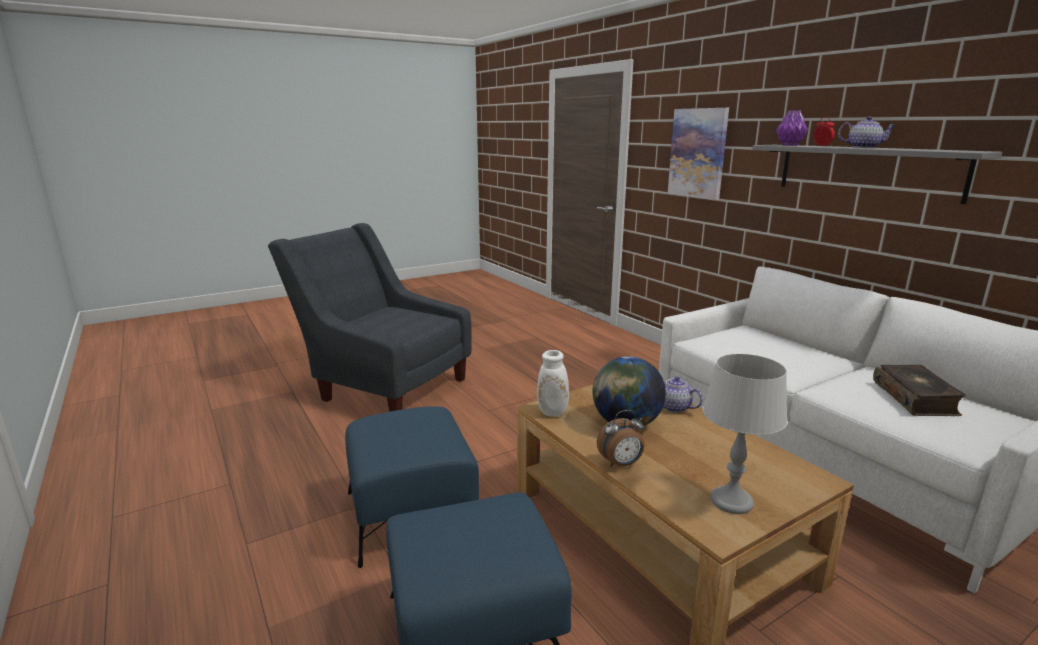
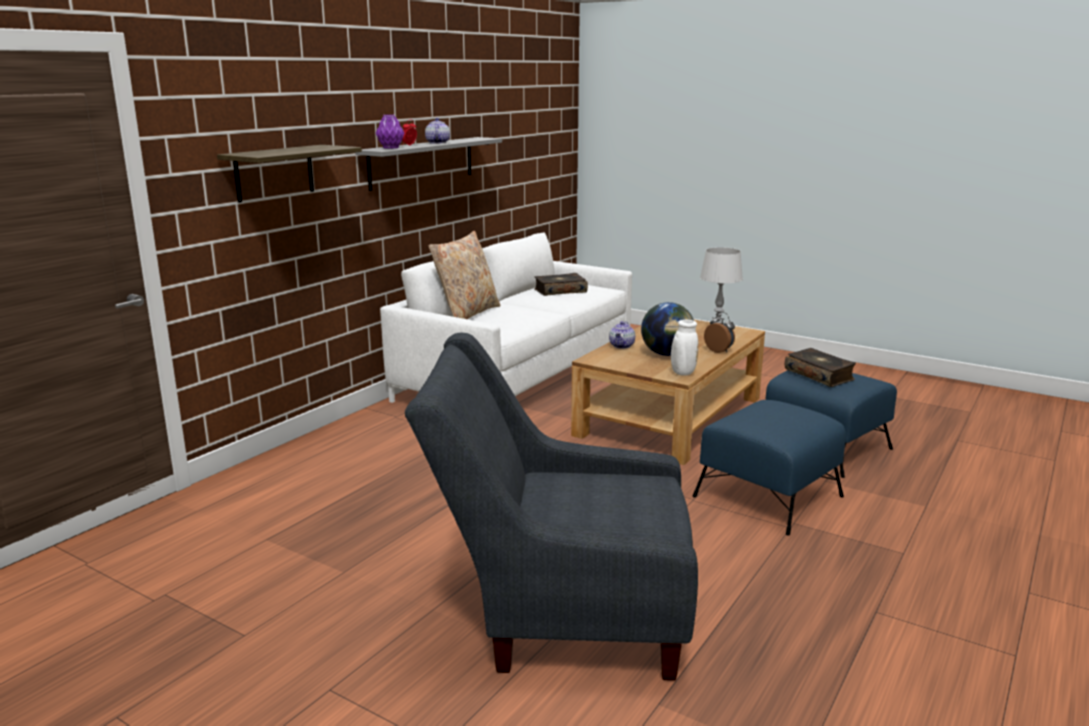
camera: 115 degrees left, 0 degrees up
grey armchair [268,223,472,412] -> grey armchair turned 90 degrees clockwise [405,333,698,681]
picture [668,108,729,200] -> shelf [217,145,362,203]
none -> beige pillow [429,231,500,319]
none -> book [785,348,856,387]

